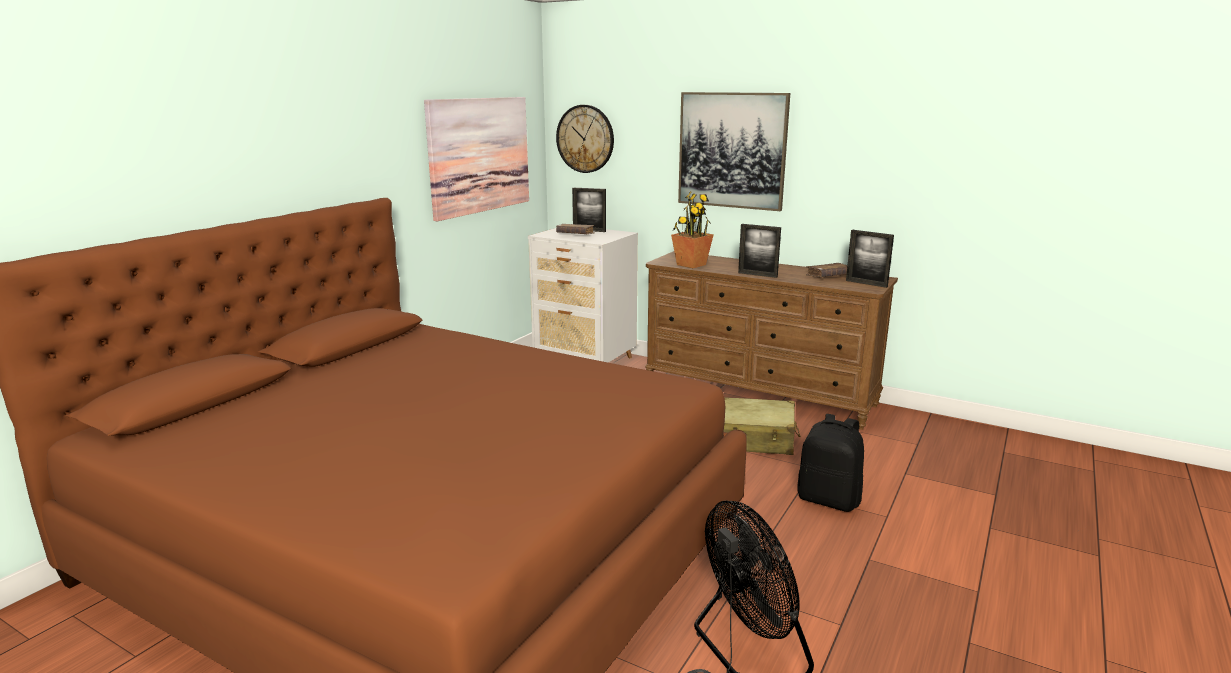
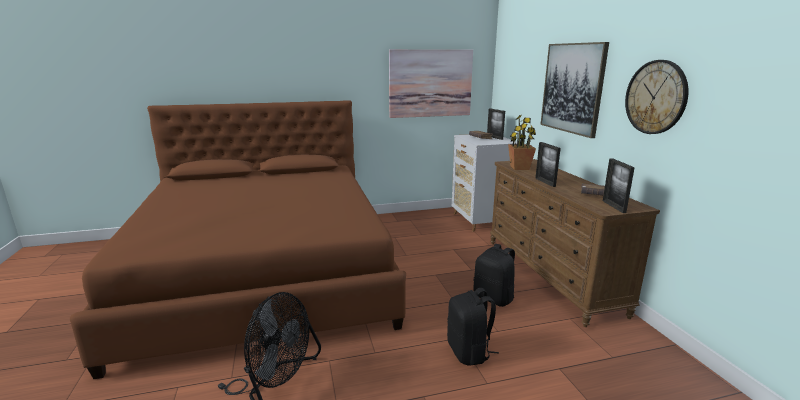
camera: 45 degrees right, 0 degrees up
wall clock [556,105,614,173] -> wall clock moved to [625,60,689,134]
beige suitcase [724,397,800,455] -> black backpack [473,244,515,307]

